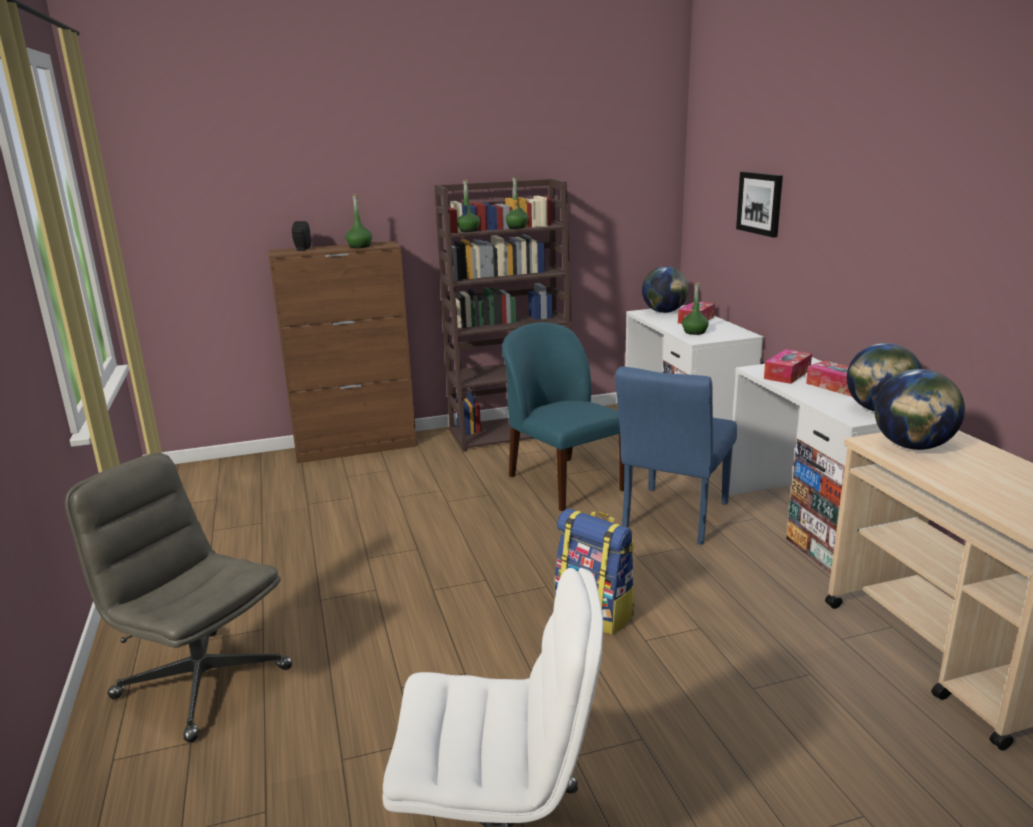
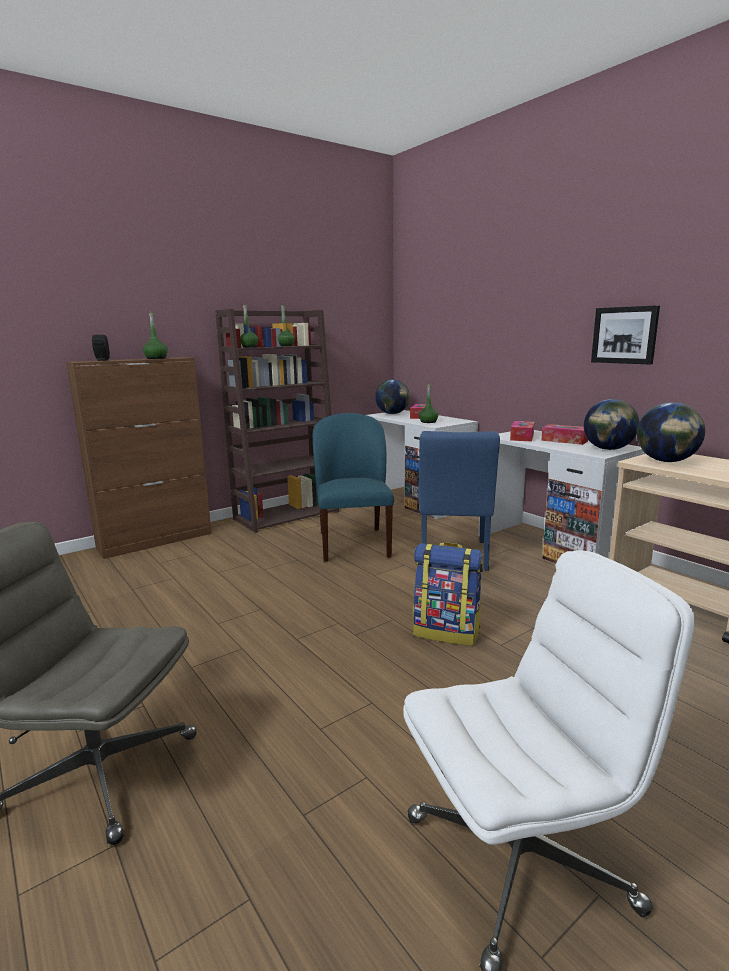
camera: 20 degrees left, 5 degrees down
blue chair [502,322,624,511] -> blue chair turned 45 degrees clockwise [313,413,394,562]
picture [736,172,783,238] -> picture moved to [591,305,660,365]

